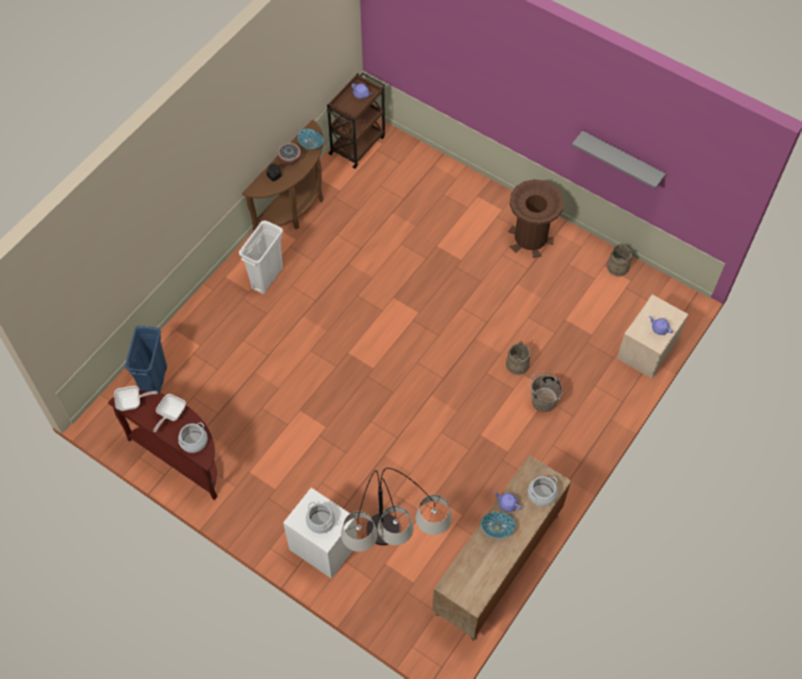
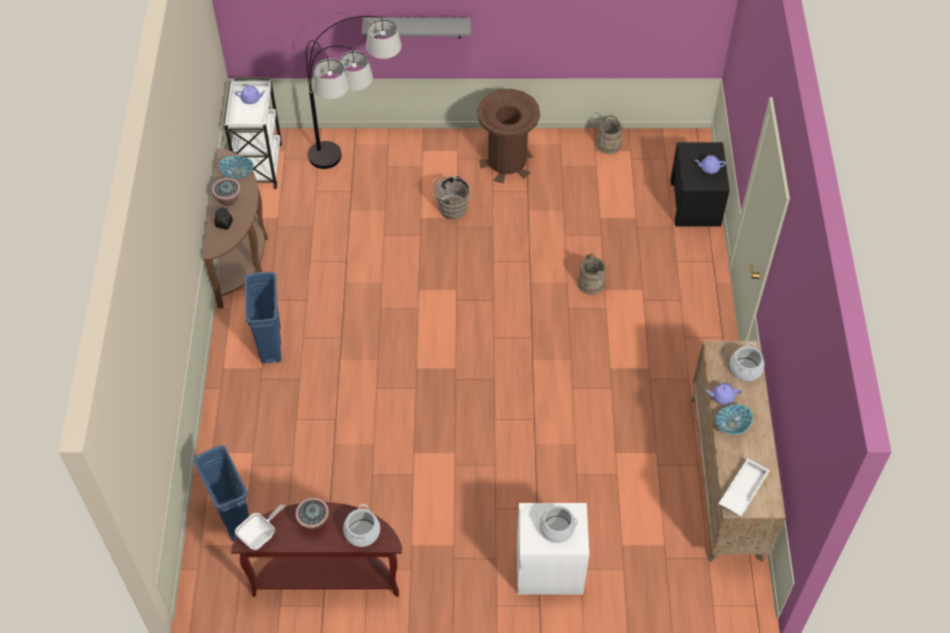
camera: 35 degrees left, 5 degrees down
frying pan [153,394,186,432] -> potted plant [295,498,329,530]
white trash can [239,220,283,294] -> blue trash can [245,272,281,364]
brown cart [326,73,385,169] -> white cart [224,77,282,189]
floor lamp [341,468,452,552] -> floor lamp moved to [306,16,401,169]
brown bucket [529,371,562,412] -> brown bucket moved to [431,174,470,220]
grey shelf [572,131,666,189] -> grey shelf moved to [362,17,471,38]
beige nightstand [617,295,688,379] -> black nightstand [670,142,730,226]
none -> white tray [718,458,770,516]

